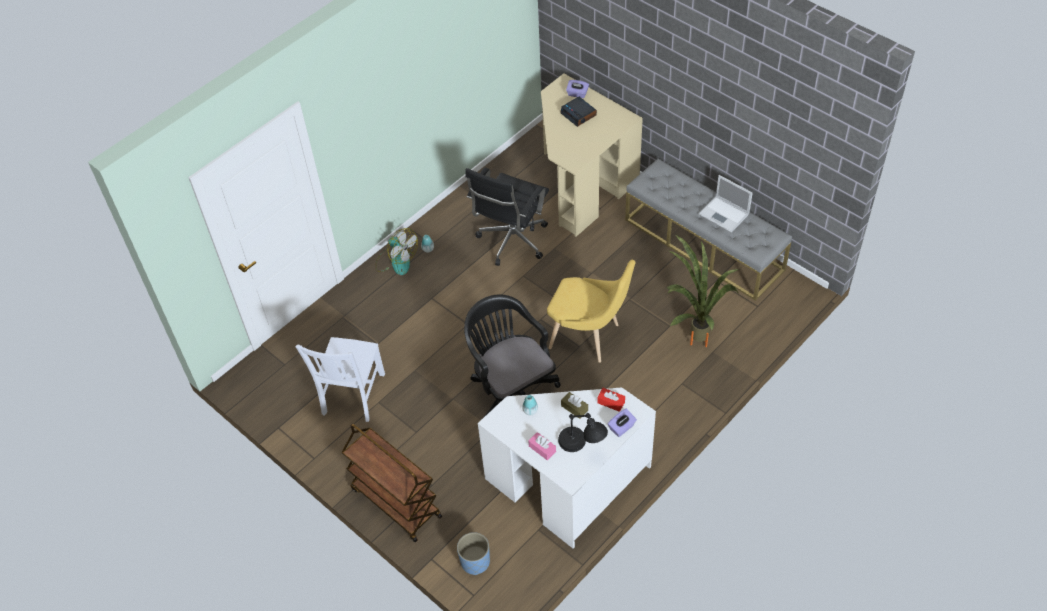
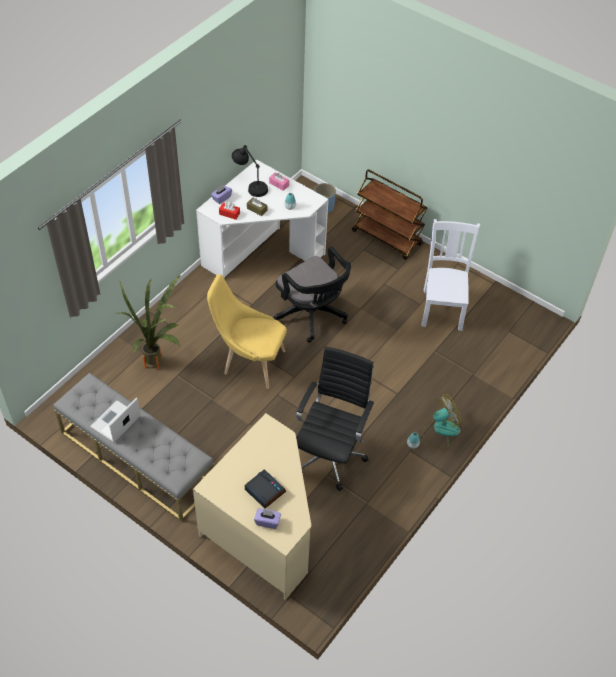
camera: 170 degrees right, 0 degrees up
fan [375,228,418,275] -> fan turned 120 degrees clockwise [422,394,462,450]
laptop [699,175,753,233] -> laptop turned 90 degrees counterclockwise [90,398,141,442]

